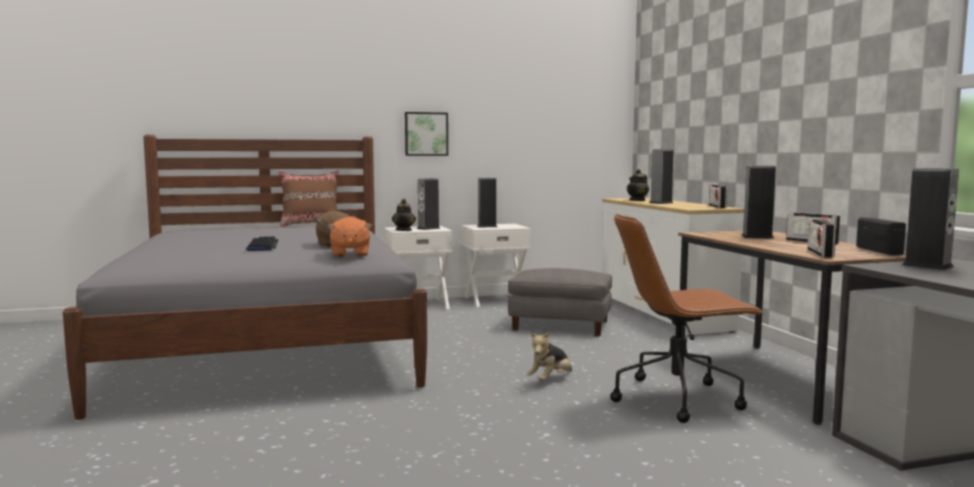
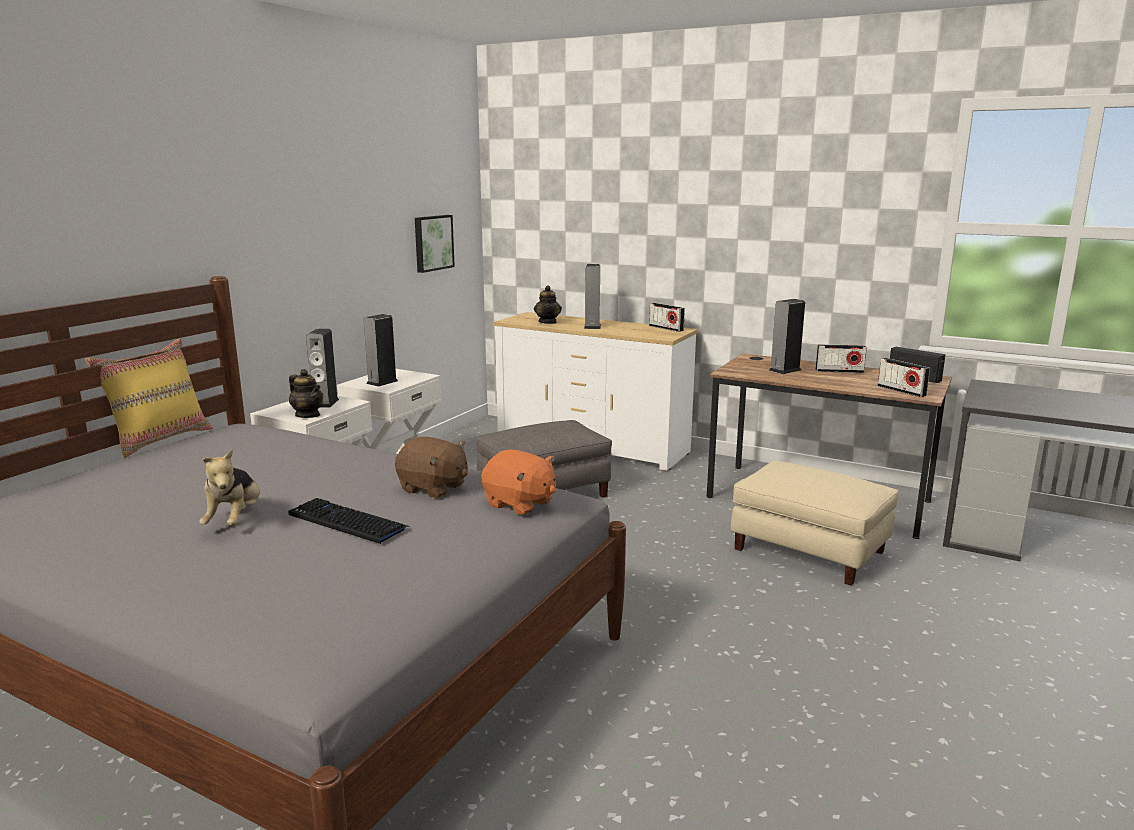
camera: 45 degrees left, 10 degrees up
brown pillow [278,170,339,227] -> yellow pillow [85,338,213,458]
picture [405,112,448,156] -> picture moved to [415,215,455,273]
plush toy [526,332,572,381] -> plush toy moved to [199,450,260,526]
brown office chair [610,214,764,423] -> beige ottoman [731,461,898,586]
speaker [902,168,959,270] -> none

